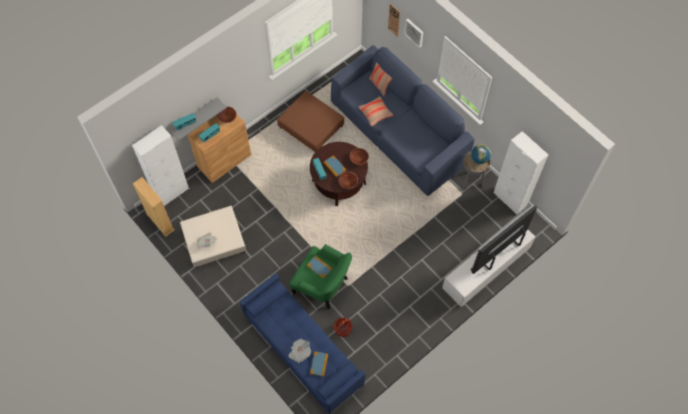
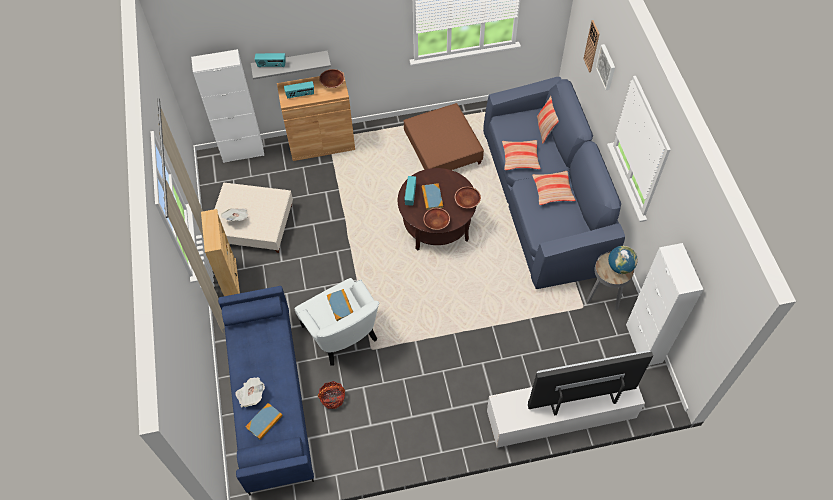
camera: 30 degrees right, 5 degrees down
beige bookcase [133,177,174,237] -> beige bookcase moved to [201,209,240,296]
green armchair [289,244,352,309] -> white armchair [295,278,379,366]
none -> pillow [532,171,576,205]

